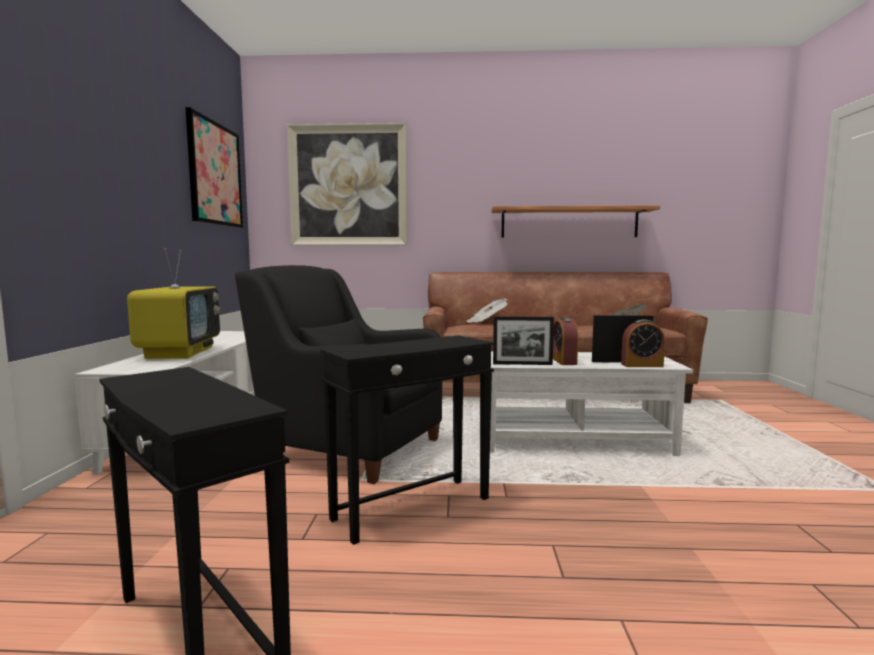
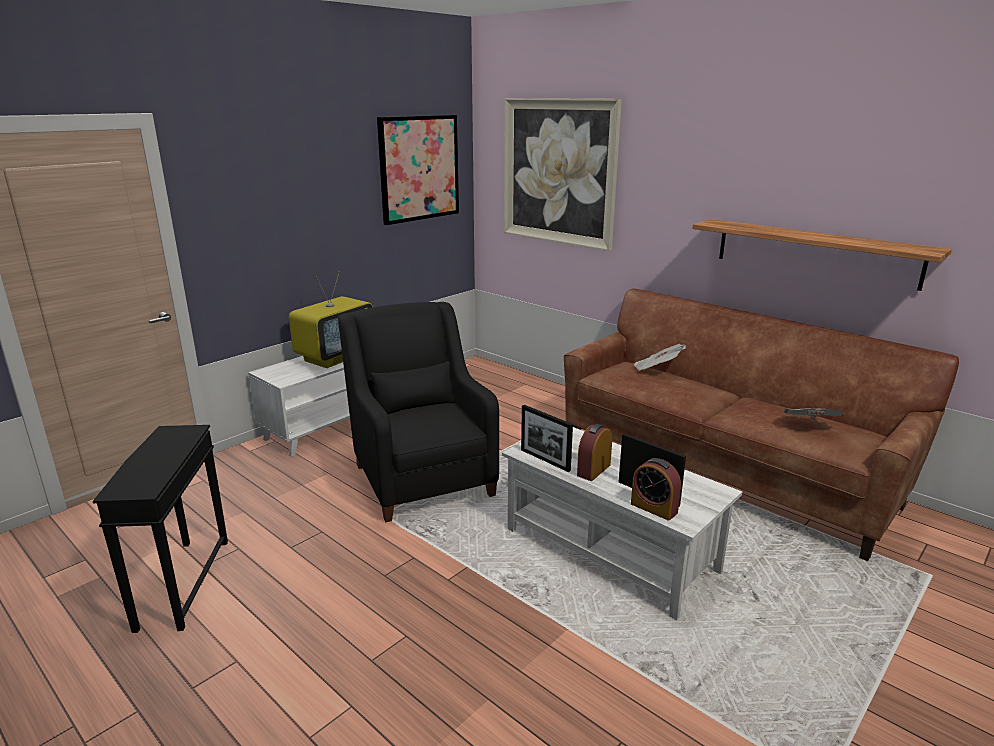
camera: 40 degrees right, 15 degrees up
black side table [321,336,494,545] -> none

